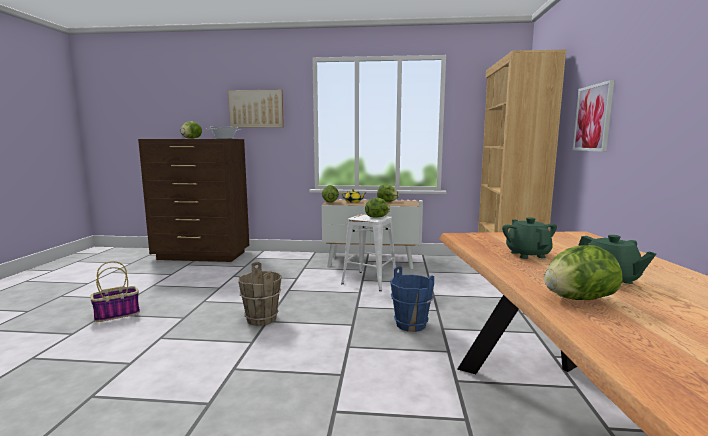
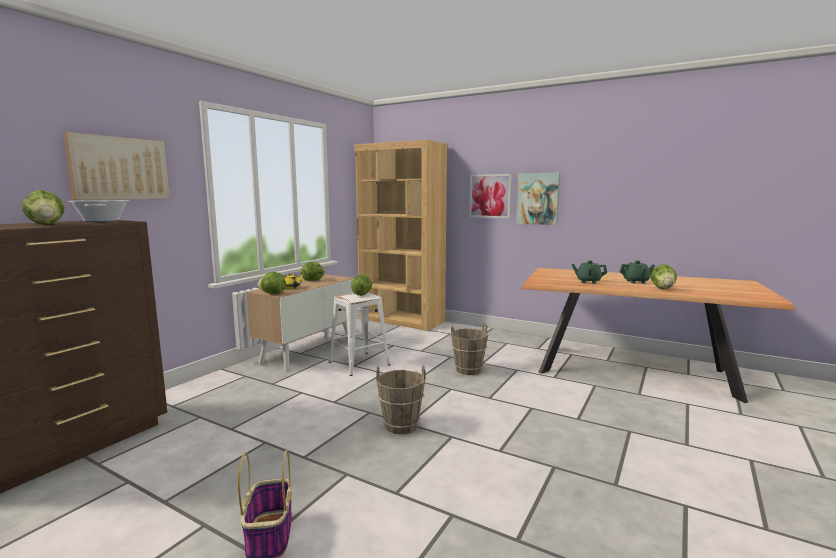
camera: 65 degrees left, 0 degrees up
blue bucket [390,266,434,332] -> brown bucket [451,323,488,375]
none -> picture [516,173,560,225]

